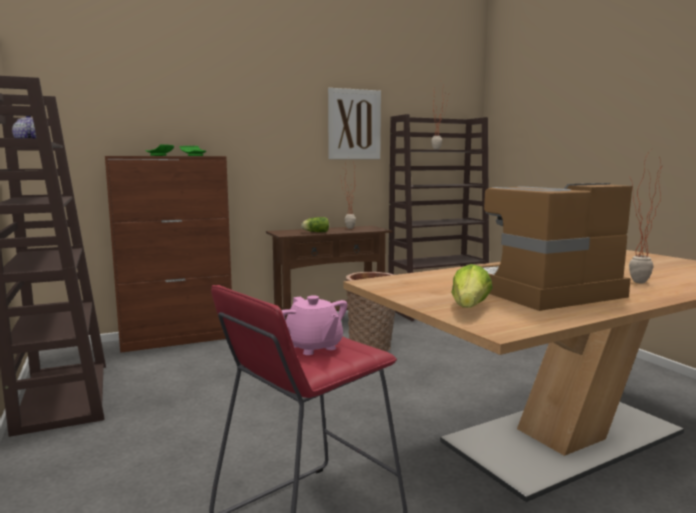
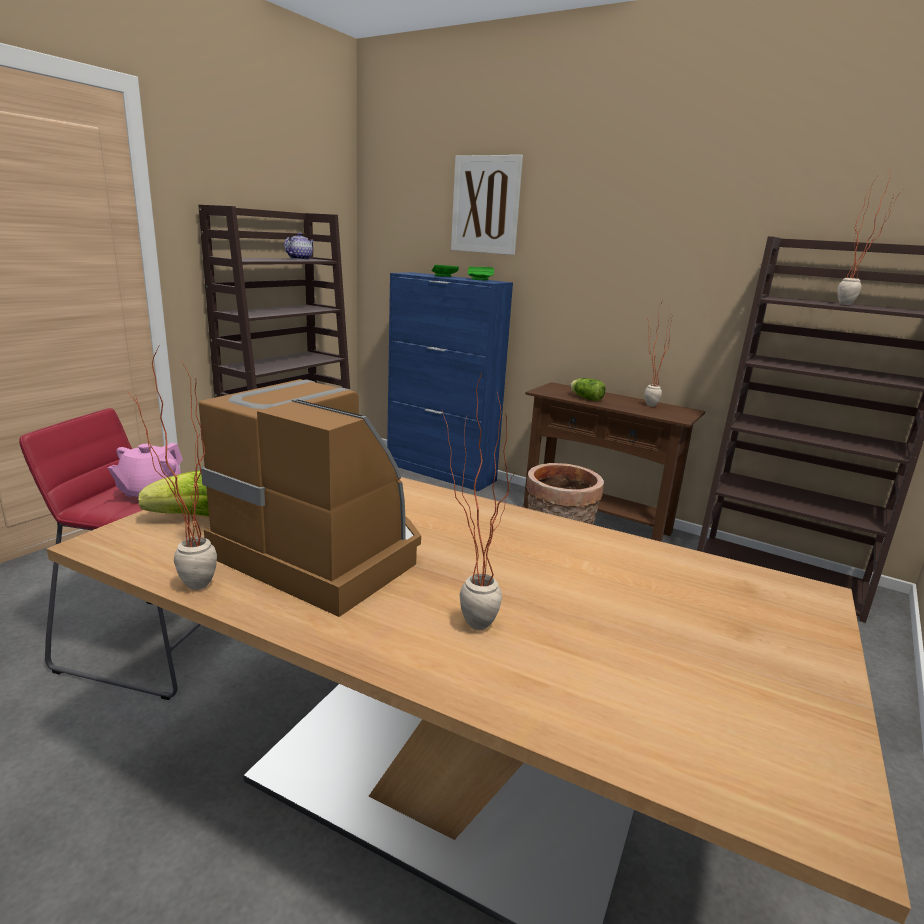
camera: 55 degrees right, 10 degrees up
brown cabinet [105,156,232,353] -> blue cabinet [387,272,513,491]
picture [328,88,381,159] -> picture moved to [451,155,523,255]
none -> potted plant [126,346,217,590]

